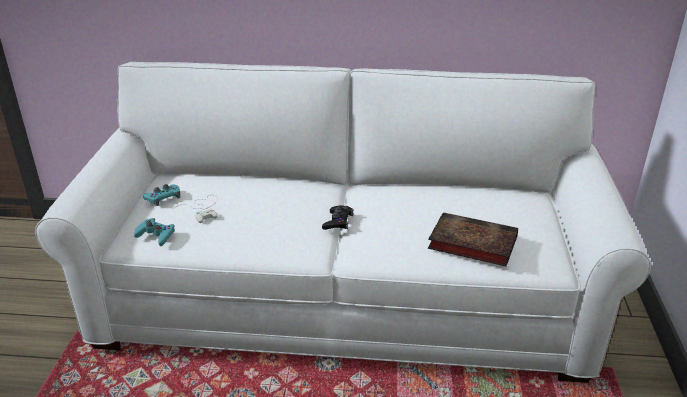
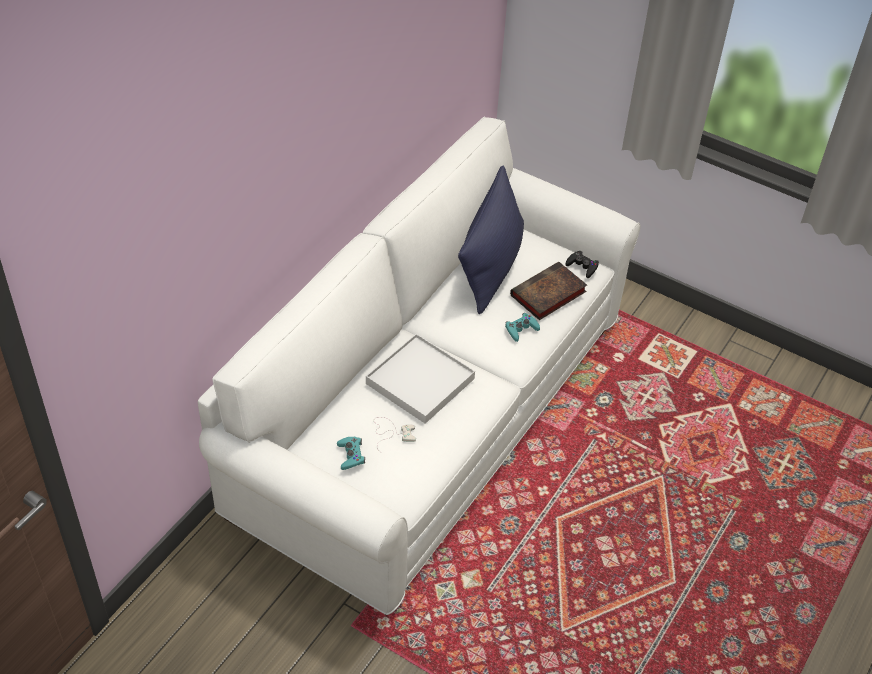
camera: 65 degrees left, 15 degrees up
turquoise game controller [134,218,175,246] -> turquoise game controller moved to [505,313,540,342]
black game controller [322,205,353,230] -> black game controller moved to [565,251,599,278]
none -> white tray [366,334,475,424]
none -> blue pillow [458,166,524,314]

